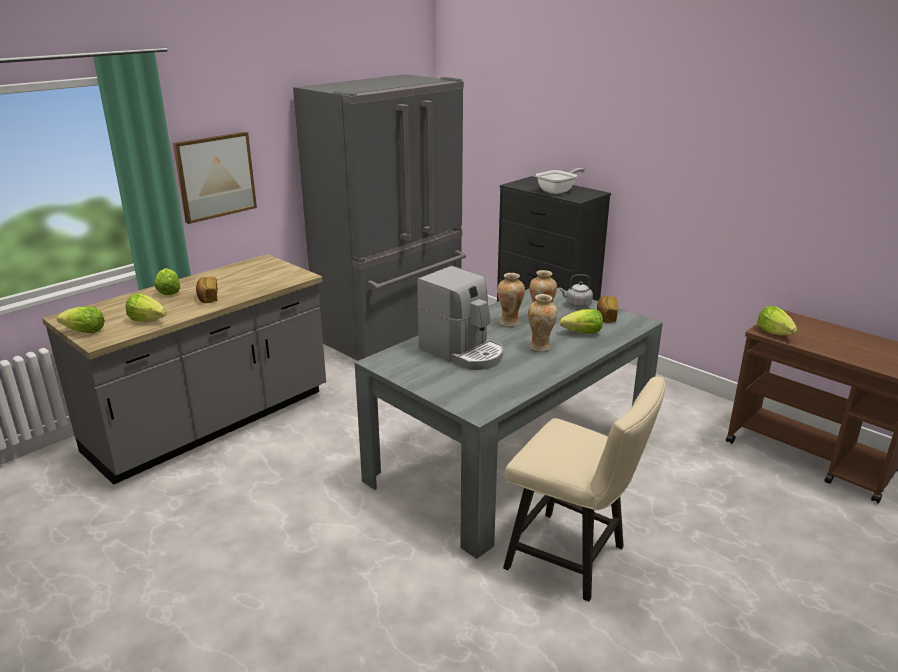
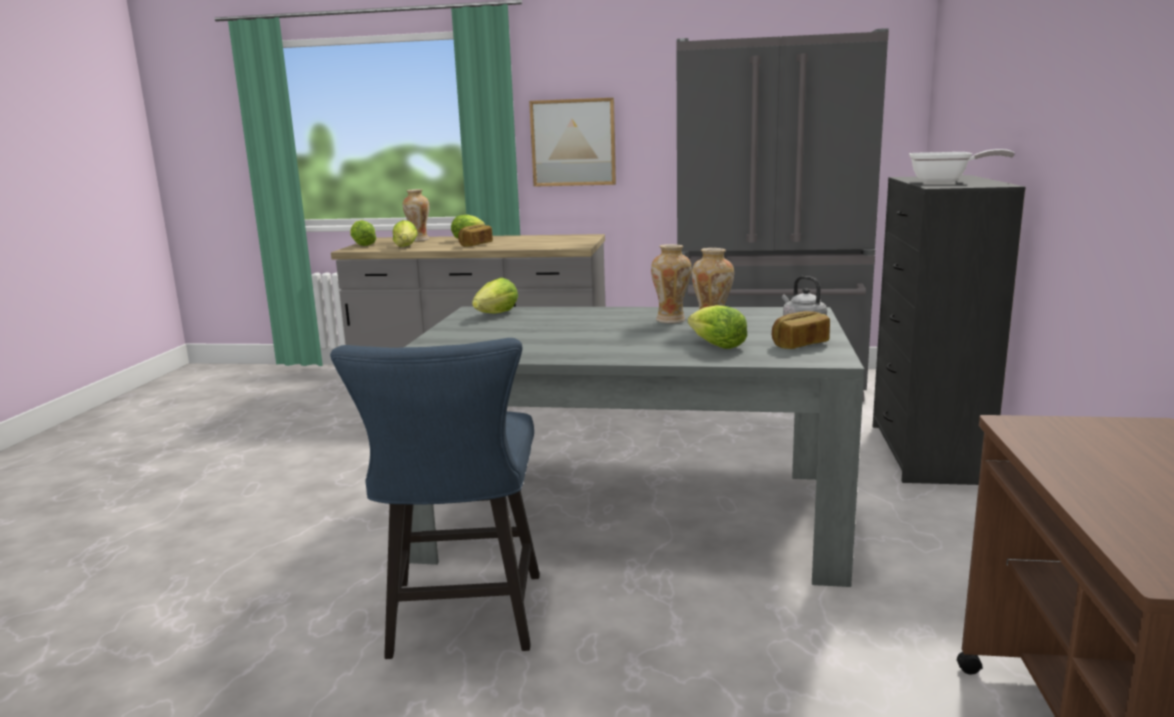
camera: 55 degrees right, 10 degrees down
coffee machine [417,266,503,370] -> none
beige chair [503,376,665,602] -> blue chair [330,338,540,659]
vase [528,294,558,352] -> vase moved to [403,189,430,241]
lettuce [757,306,798,335] -> lettuce moved to [472,278,518,313]

